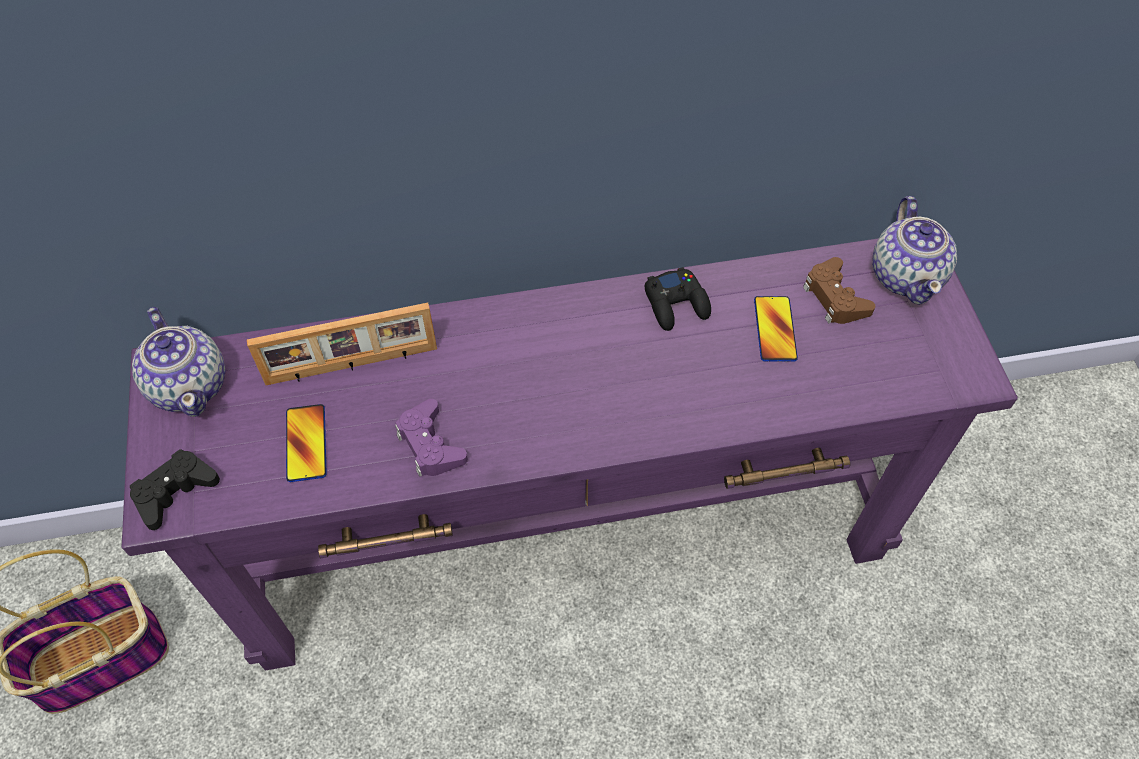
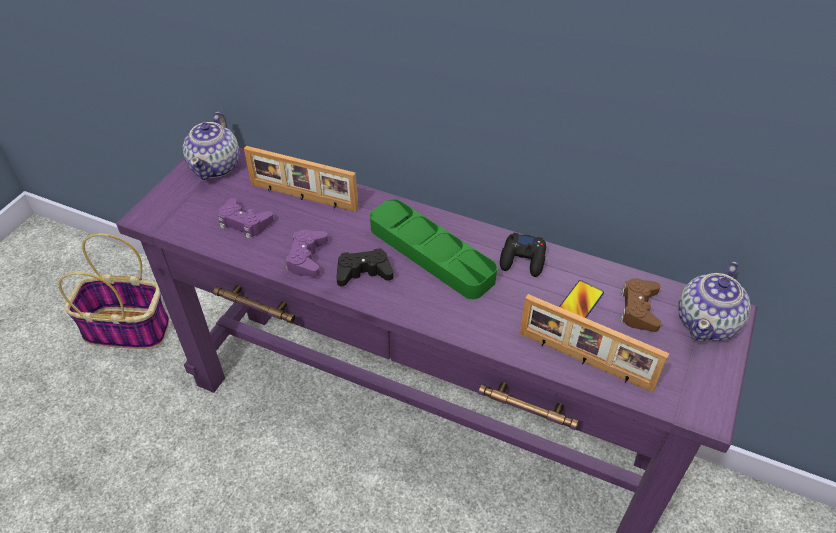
camera: 35 degrees right, 10 degrees down
black game controller [130,449,220,530] -> black game controller moved to [336,248,394,286]
phone [286,404,327,482] -> purple game controller [218,198,274,239]
none -> green tray [370,199,497,299]
none -> picture frame [520,294,669,393]

